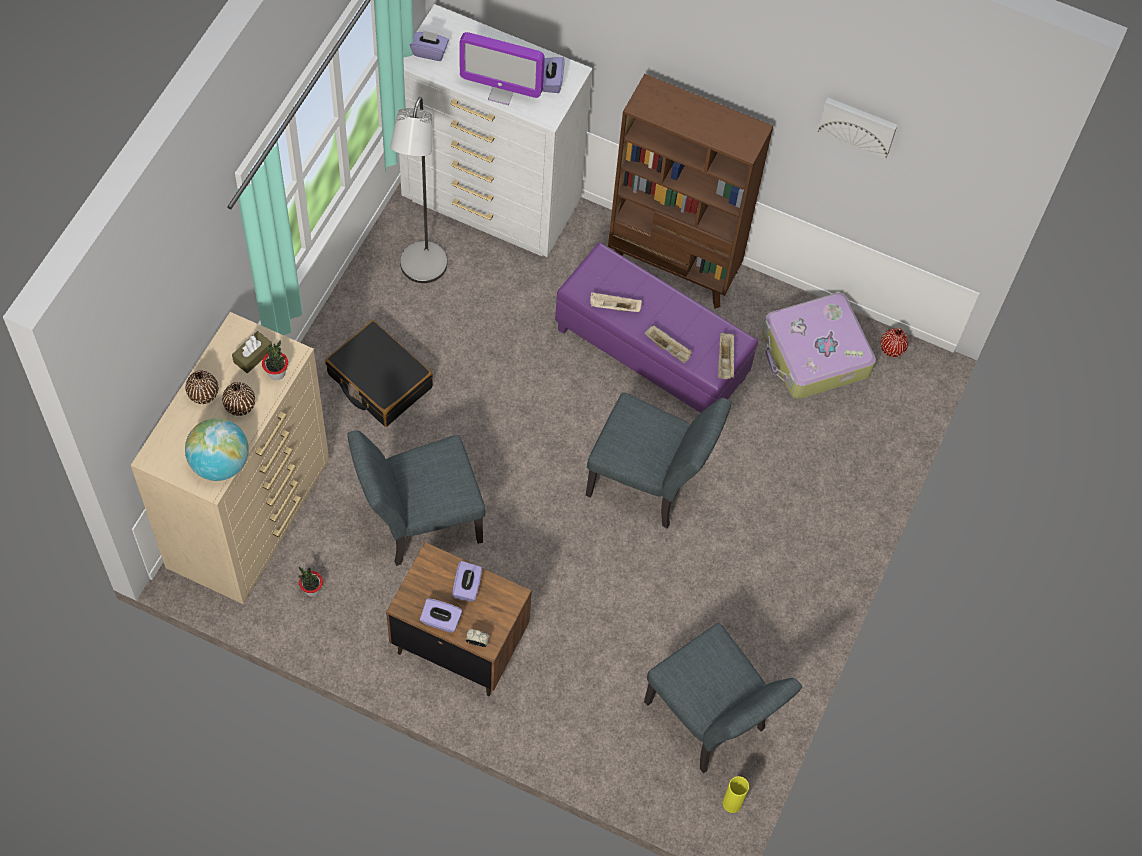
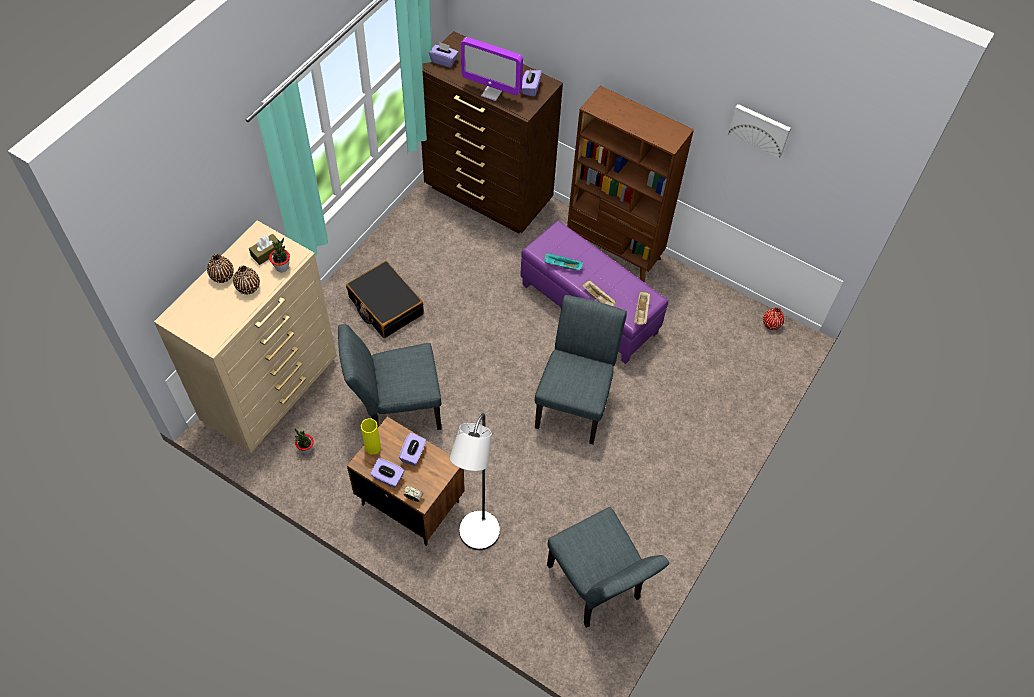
camera: 10 degrees right, 5 degrees down
globe [185,418,249,481] -> none
grey floor lamp [390,97,447,283] -> grey floor lamp moved to [450,413,500,550]
white dresser [399,4,593,257] -> brown dresser [421,31,563,234]
grey chair [586,392,732,528] -> grey chair turned 105 degrees counterclockwise [535,295,627,445]
beige tray [590,292,642,312] -> turquoise tray [545,253,583,270]
yellow vase [723,776,749,813] -> yellow vase moved to [361,418,381,455]
suitcase [762,293,876,399] -> none

